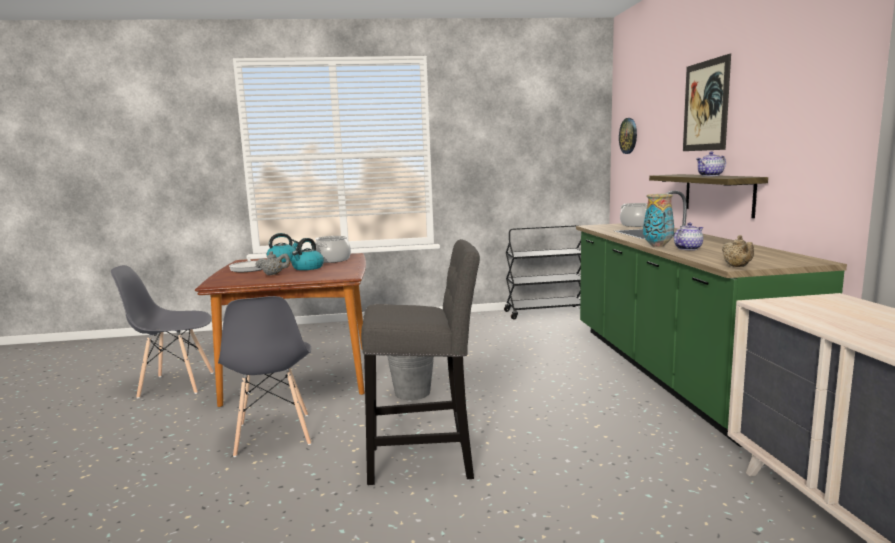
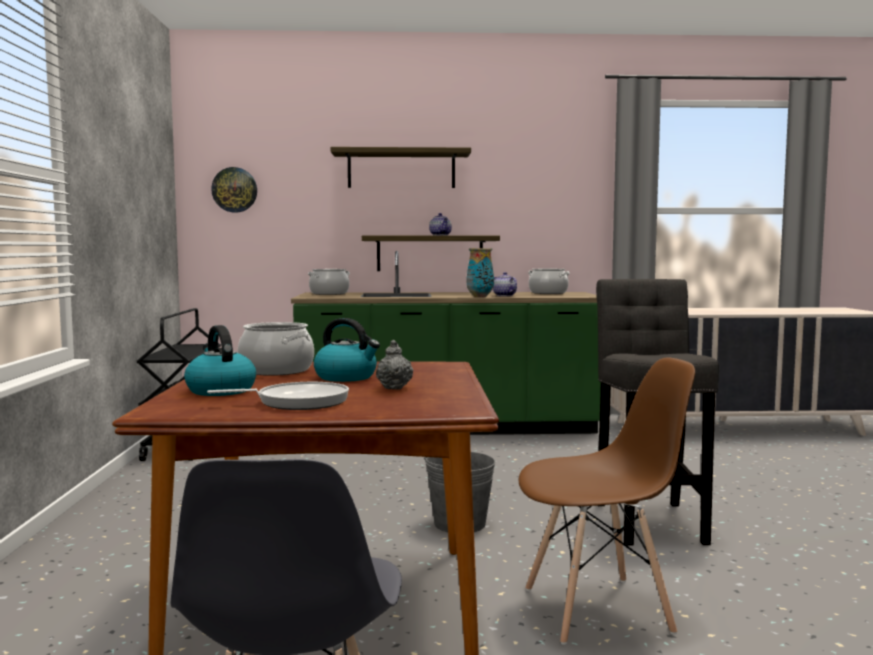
camera: 85 degrees left, 5 degrees down
grey chair [218,296,311,457] -> brown chair [519,357,695,645]
picture [683,54,731,151] -> shelf [331,147,471,188]
beige teapot [722,235,754,267] -> none
none -> cooking pot [528,269,570,294]

